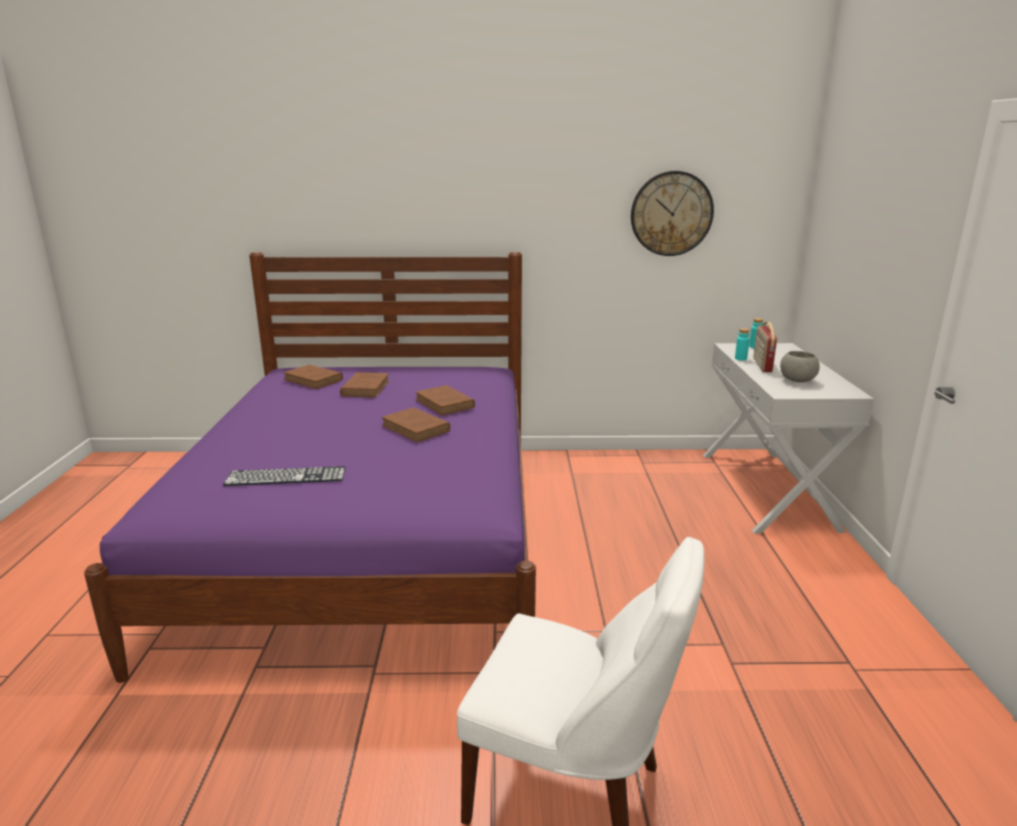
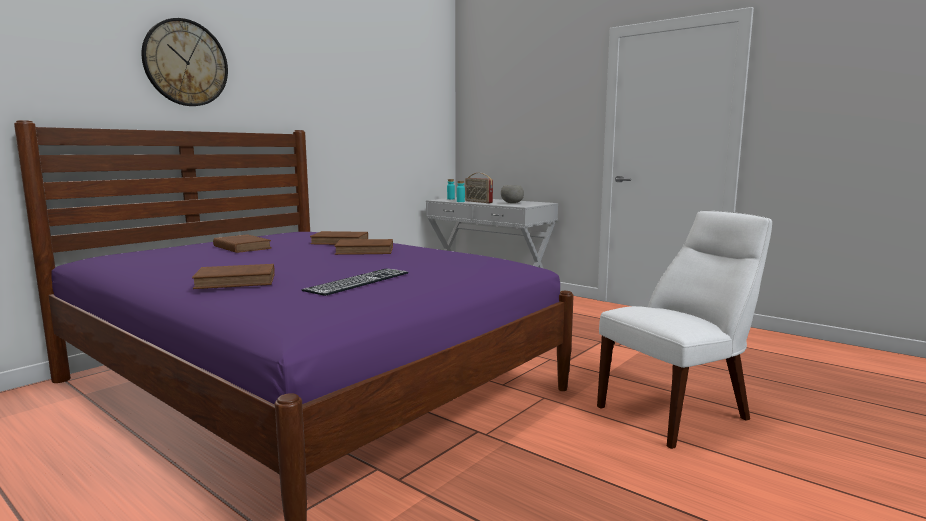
camera: 50 degrees left, 10 degrees down
brown book [283,365,343,389] -> brown book moved to [192,264,275,289]
wall clock [631,171,714,256] -> wall clock moved to [142,18,228,106]

